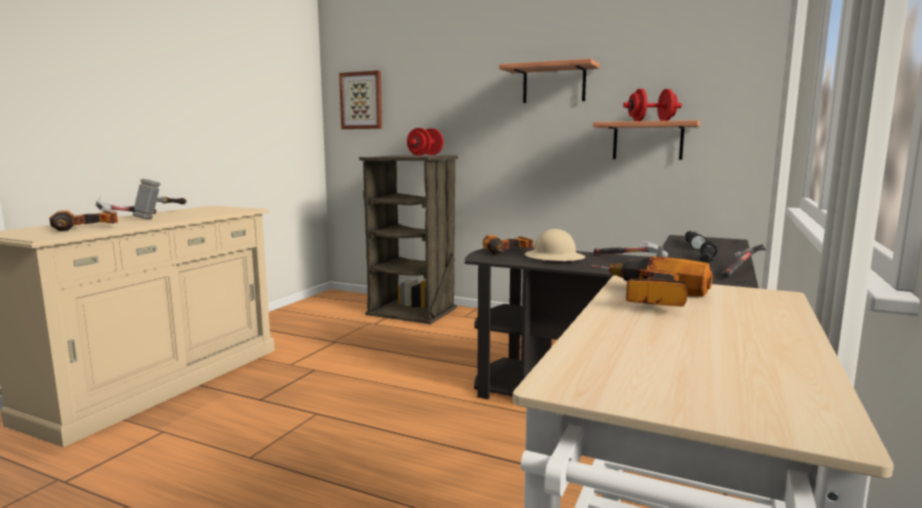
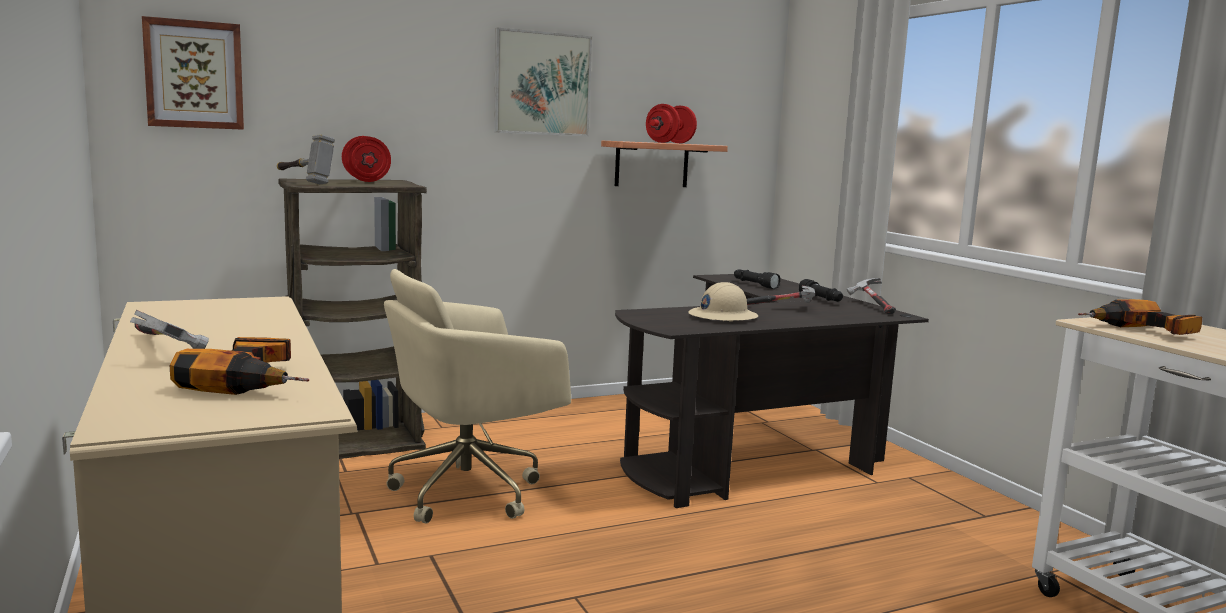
camera: 50 degrees left, 0 degrees up
hammer [133,179,187,219] -> hammer moved to [277,134,335,184]
power drill [483,235,533,254] -> none
shelf [499,58,600,103] -> picture [494,28,592,136]
none -> beige office chair [384,269,571,524]

